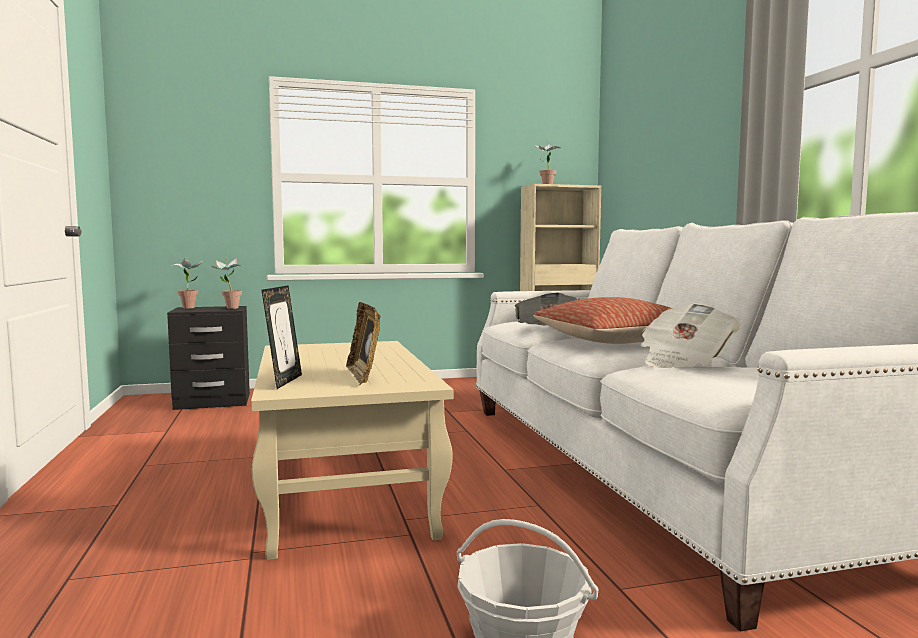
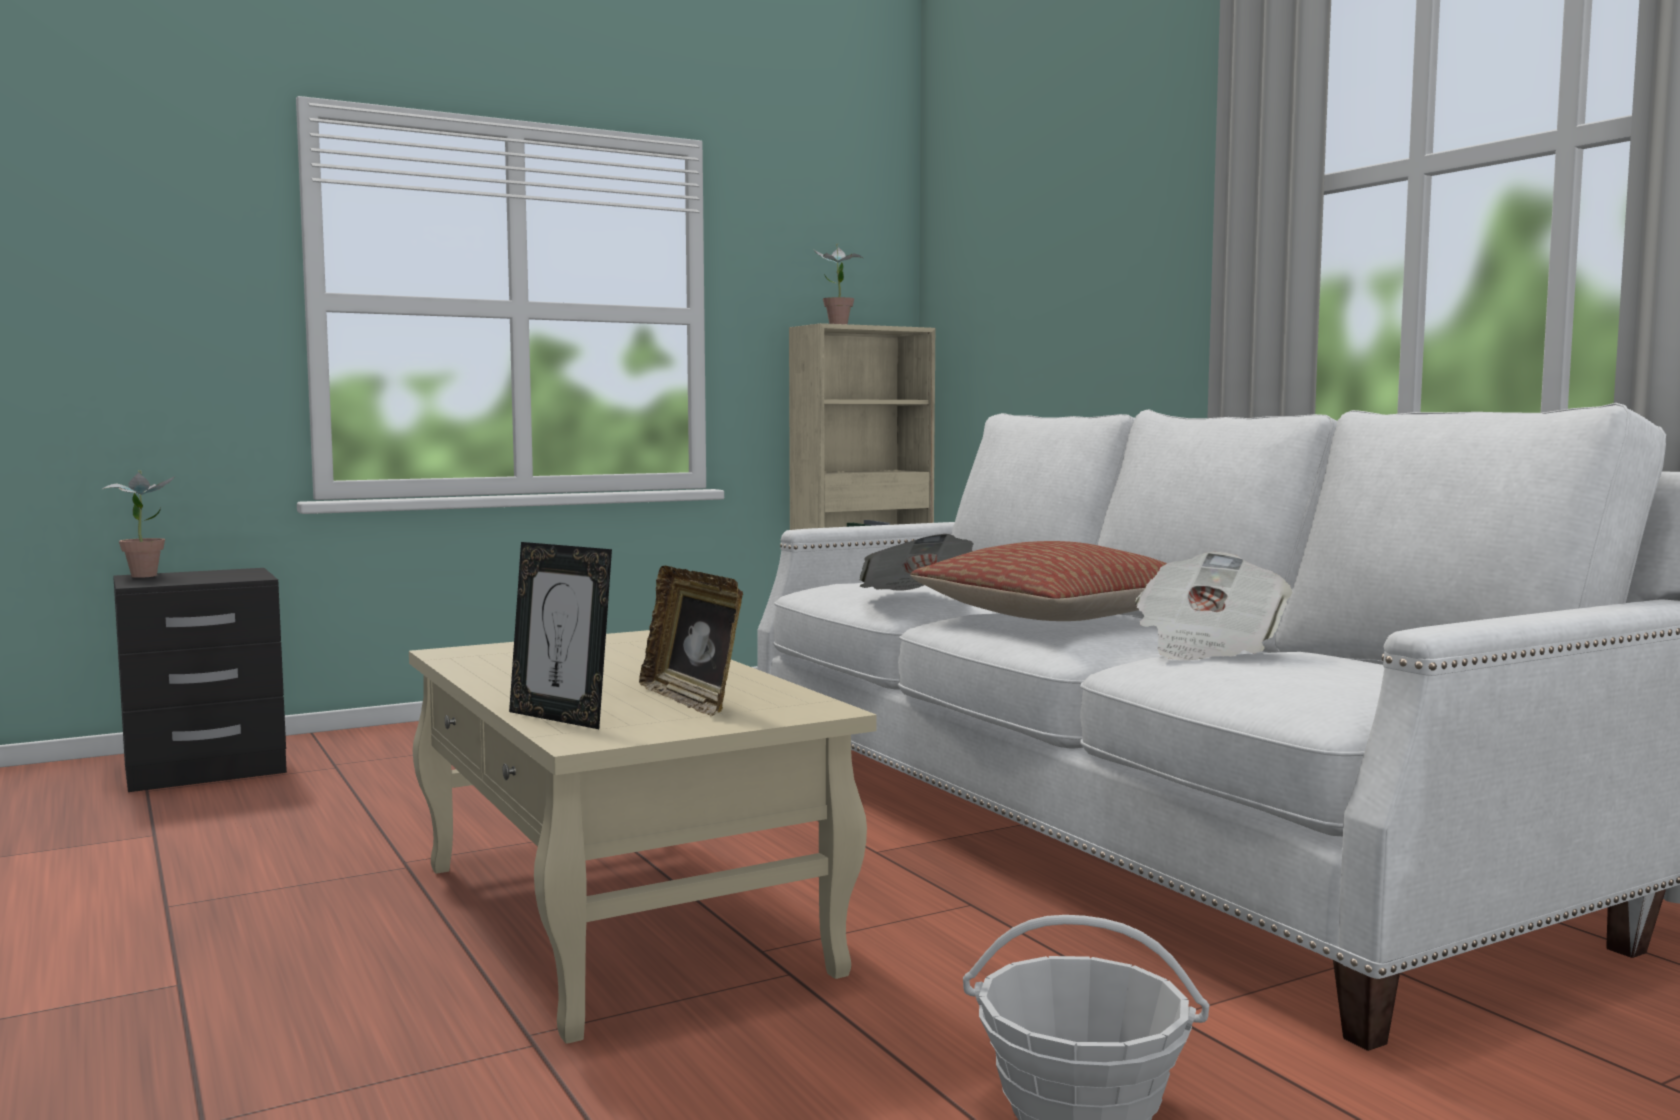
camera: 15 degrees left, 0 degrees up
potted plant [212,258,242,309] -> none
picture frame [262,286,302,389] -> picture frame turned 135 degrees clockwise [509,542,612,729]

